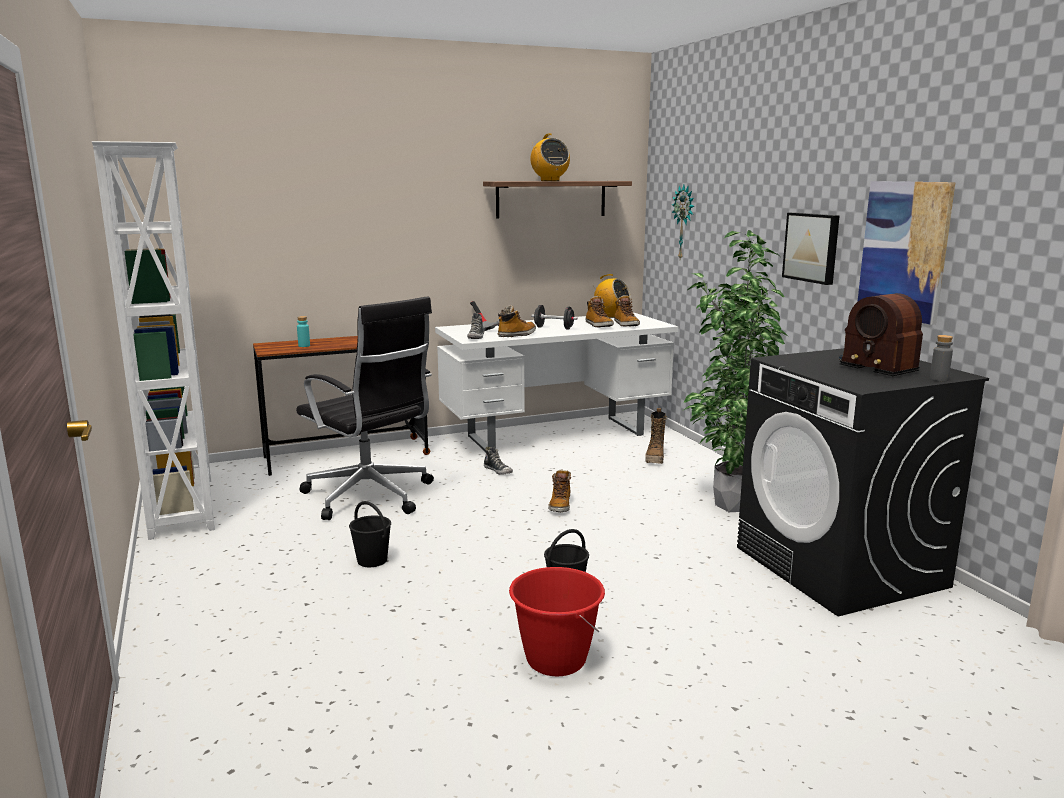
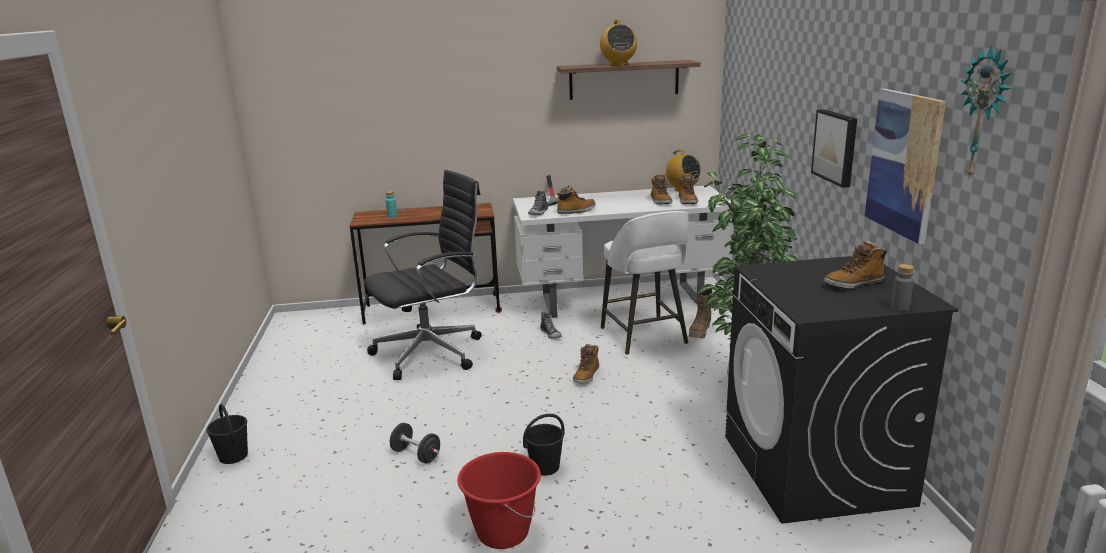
camera: 15 degrees right, 5 degrees up
white bookcase [92,141,215,540] -> none
black office chair [296,296,434,520] -> black office chair turned 90 degrees counterclockwise [364,170,482,380]
black bucket [349,501,391,567] -> black bucket moved to [206,404,248,464]
black dumbbell [531,305,577,329] -> black dumbbell moved to [390,423,440,463]
wall clock [672,185,694,259] -> wall clock moved to [960,45,1011,178]
radio [839,293,923,376] -> boot [824,240,887,289]
none -> white stool [601,211,689,355]

